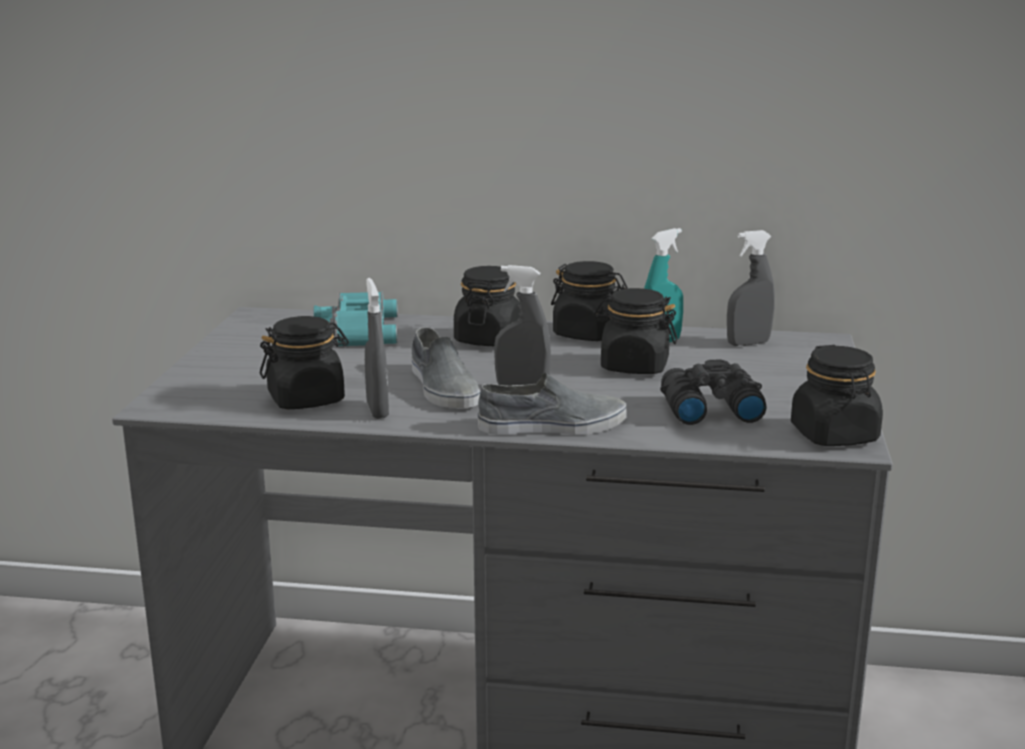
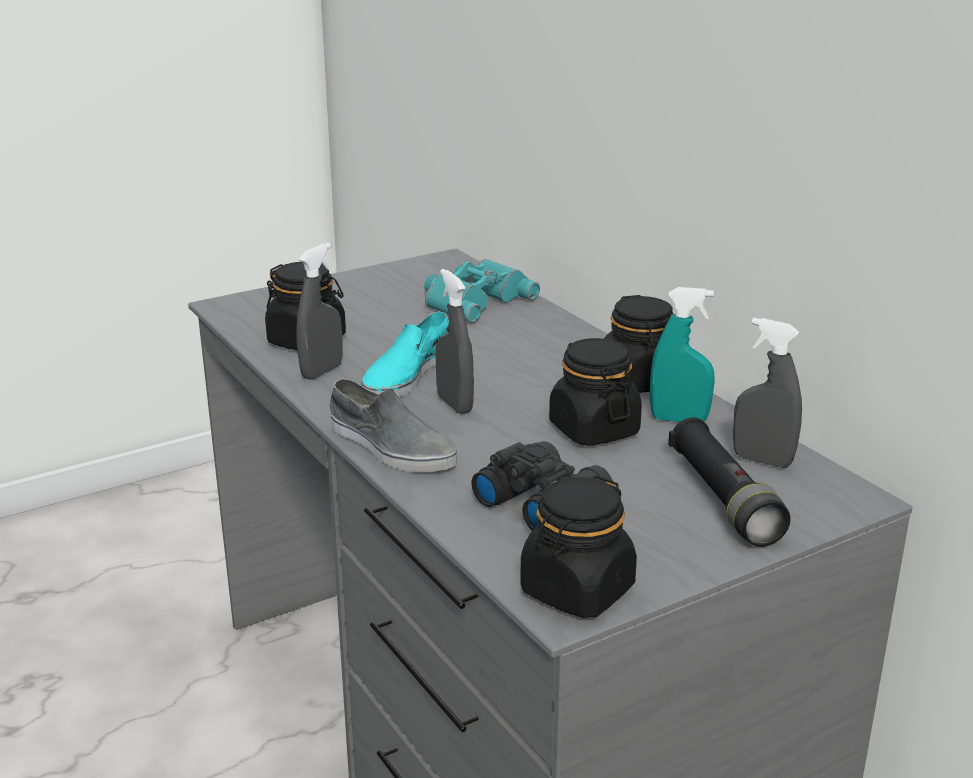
camera: 50 degrees right, 5 degrees up
grey shoe [411,327,480,408] -> turquoise shoe [361,312,449,398]
black jar [454,266,520,346] -> none
none -> black flashlight [668,417,791,547]

